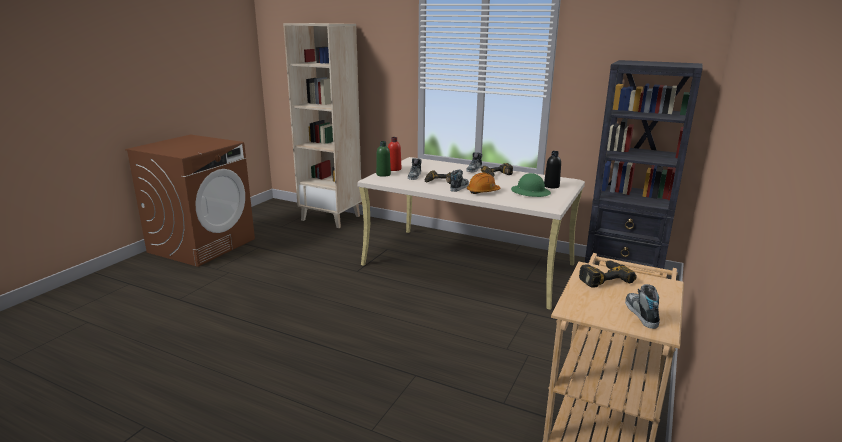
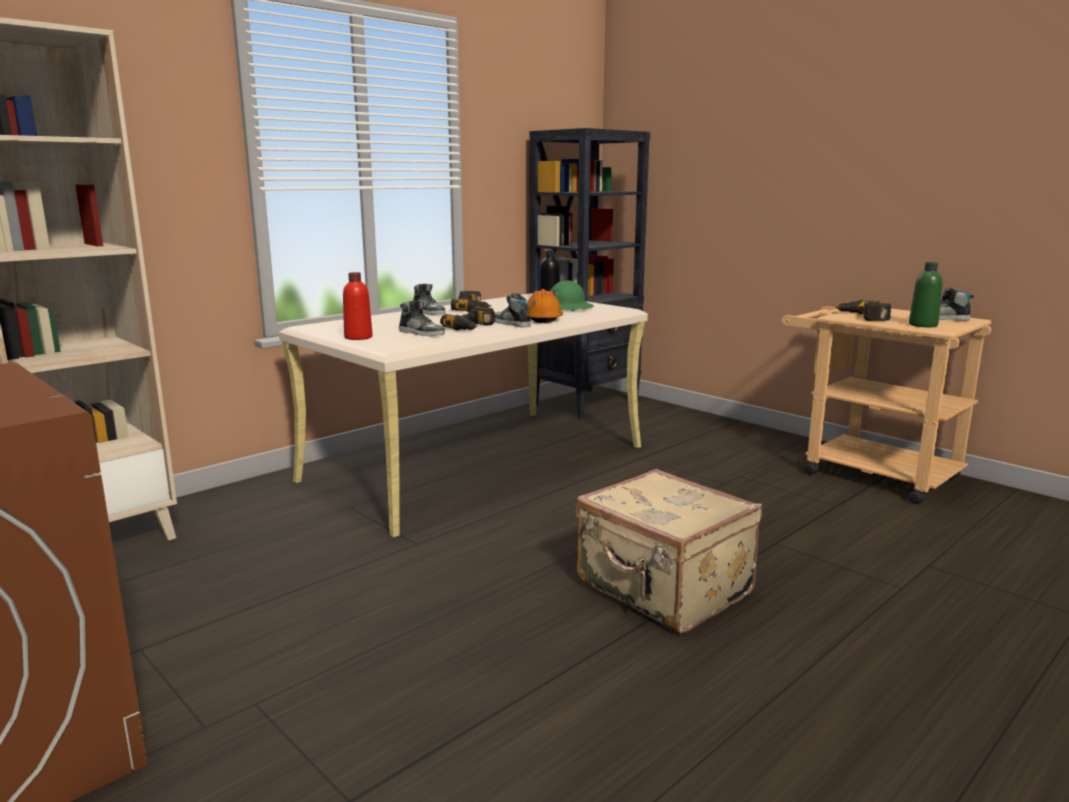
camera: 70 degrees left, 5 degrees down
green bottle [376,141,391,177] -> green bottle moved to [909,262,943,327]
none -> beige suitcase [576,469,762,633]

